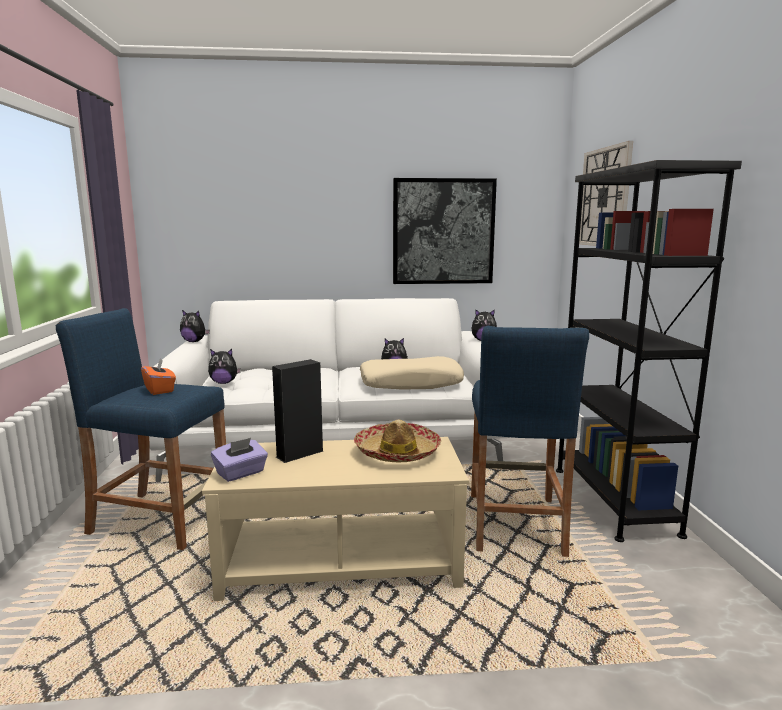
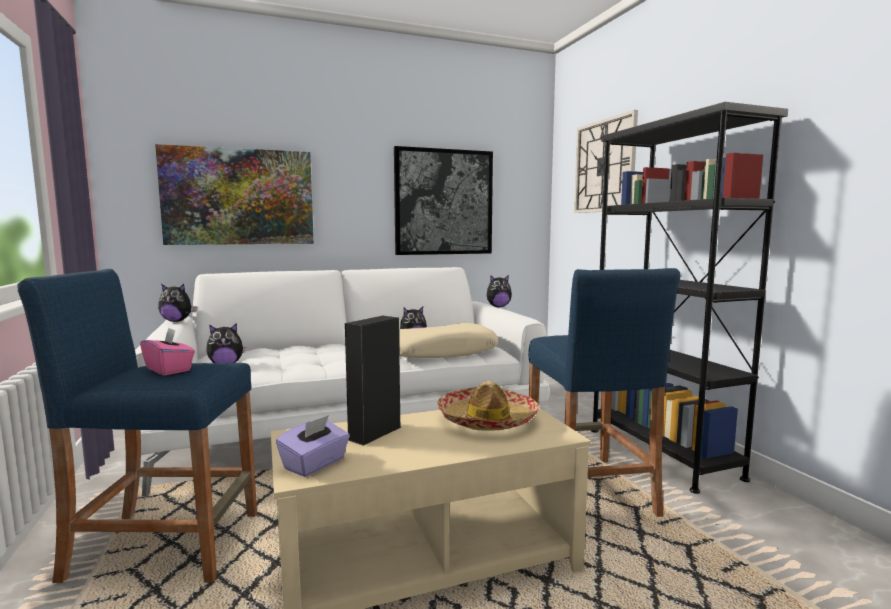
camera: 15 degrees left, 5 degrees down
orange tissue box [141,358,176,395] -> pink tissue box [140,327,195,376]
none -> picture [155,144,314,245]

